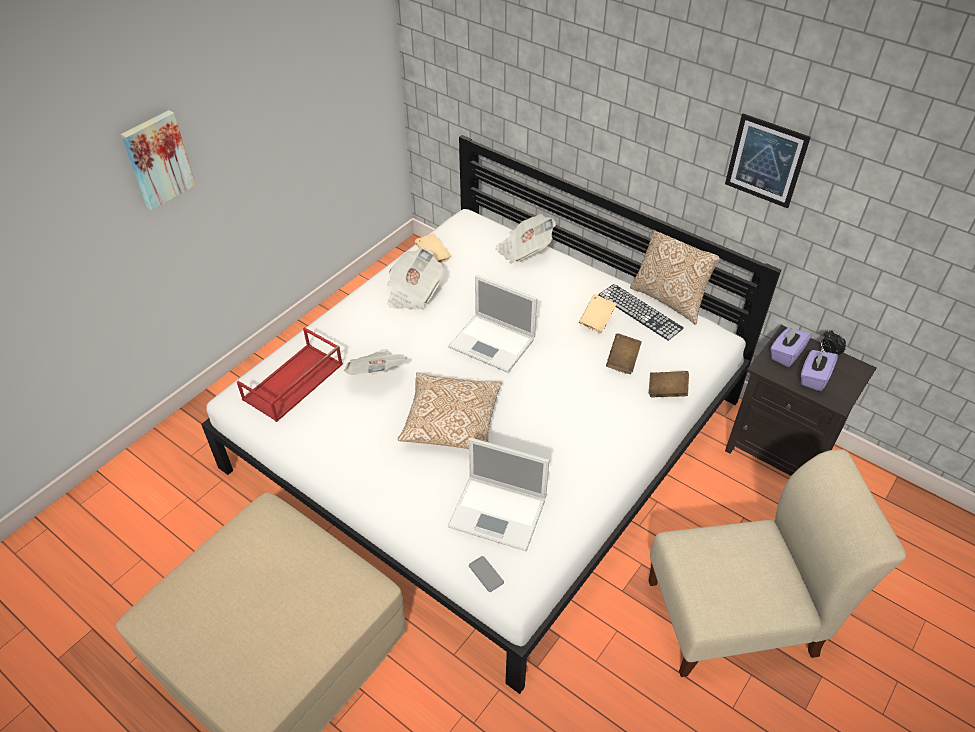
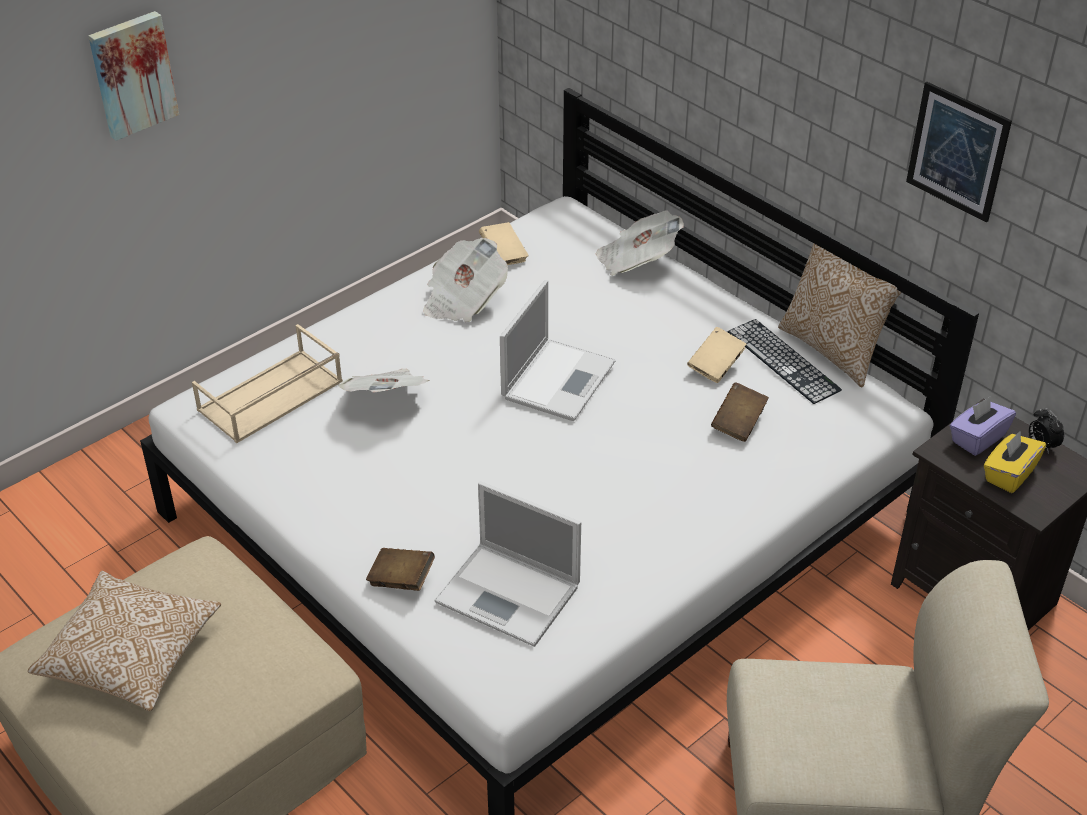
camera: 10 degrees right, 5 degrees down
red tray [237,327,343,422] -> beige tray [192,324,343,443]
pillow [398,372,502,449] -> pillow moved to [28,571,221,711]
laptop [448,275,537,373] -> laptop turned 105 degrees counterclockwise [500,280,616,421]
phone [469,556,504,592] -> none
brown book [649,371,689,397] -> brown book moved to [366,548,435,591]
purple tissue box [801,350,838,391] -> yellow tissue box [984,431,1046,493]

